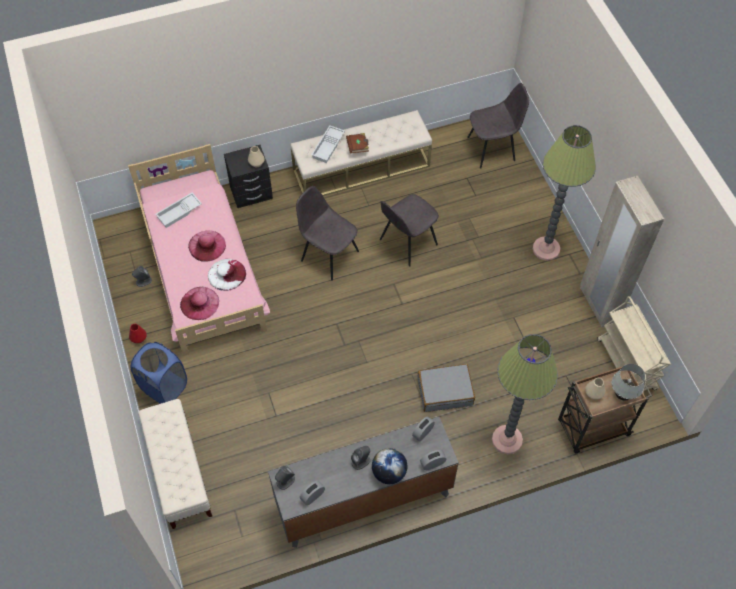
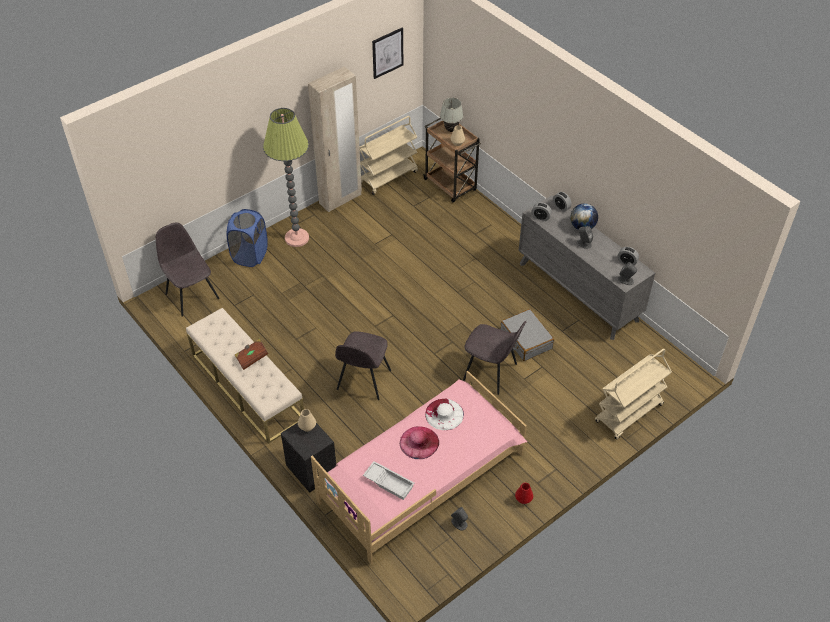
camera: 110 degrees left, 10 degrees down
blue laundry basket [131,342,187,404] -> blue laundry basket moved to [227,209,268,267]
beige bench [138,399,212,529] -> beige cart [595,349,672,440]
pink hat [180,287,219,320] -> none
white tray [311,125,345,163] -> none
grey chair [380,194,439,267] -> grey chair moved to [463,321,526,395]
grey suitcase [417,364,475,412] -> grey suitcase moved to [501,309,554,361]
floor lamp [492,334,558,454] -> none
none -> picture [372,28,403,79]

